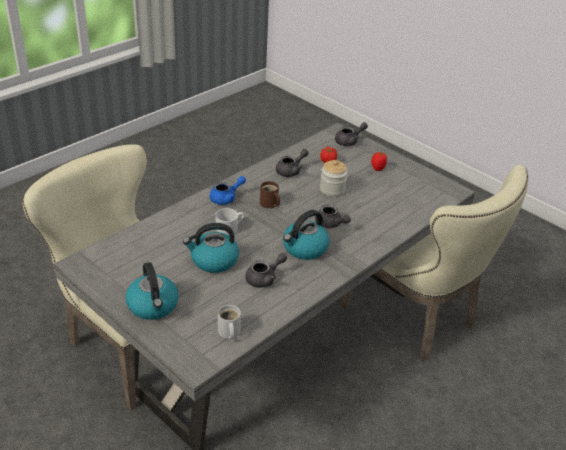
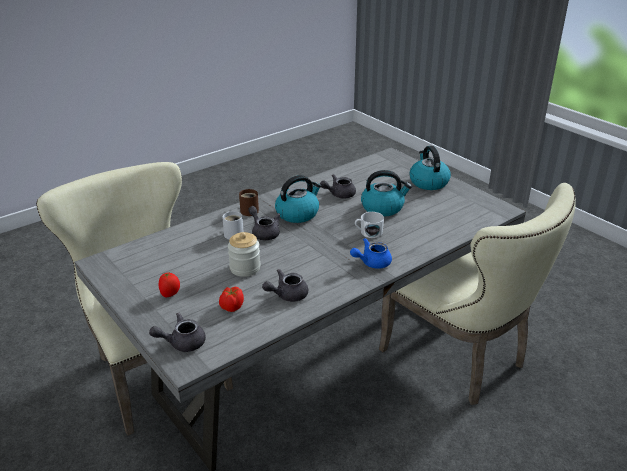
camera: 170 degrees left, 5 degrees down
white mug [218,305,241,339] -> white mug moved to [222,211,243,240]
brown mug [260,181,280,208] -> brown mug moved to [239,189,259,216]

